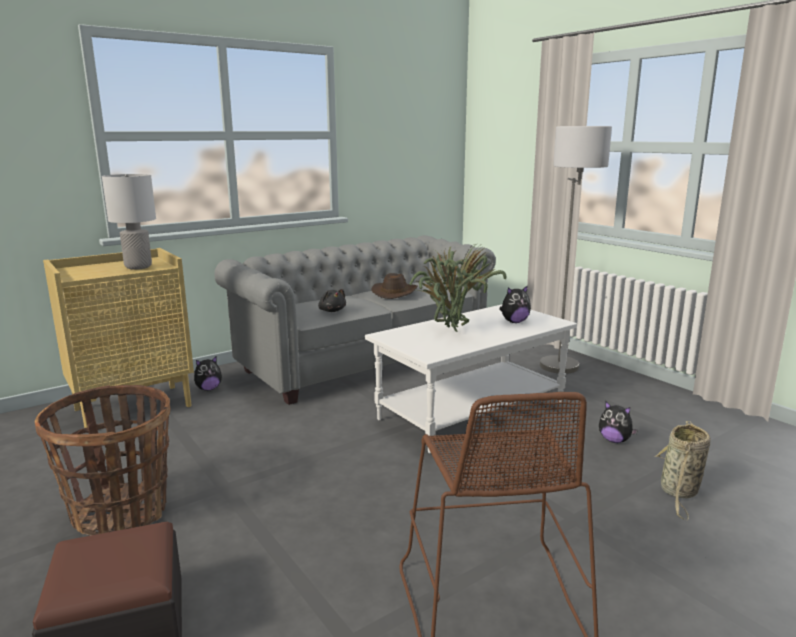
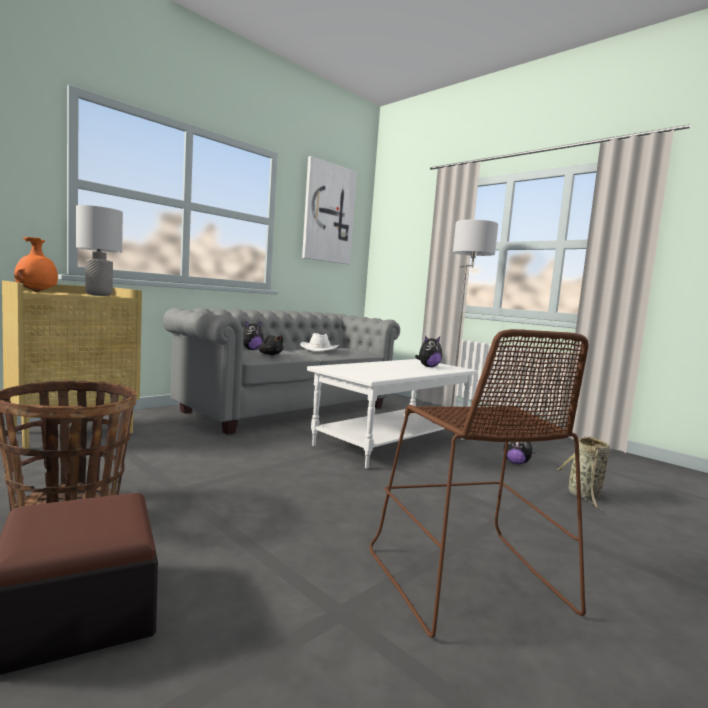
camera: 10 degrees left, 10 degrees down
plush toy [194,357,222,391] -> plush toy moved to [243,321,264,350]
brown hat [371,273,418,299] -> white hat [300,333,339,352]
potted plant [409,243,506,332] -> none
none -> orange vase [14,237,58,292]
none -> picture [302,156,357,264]

